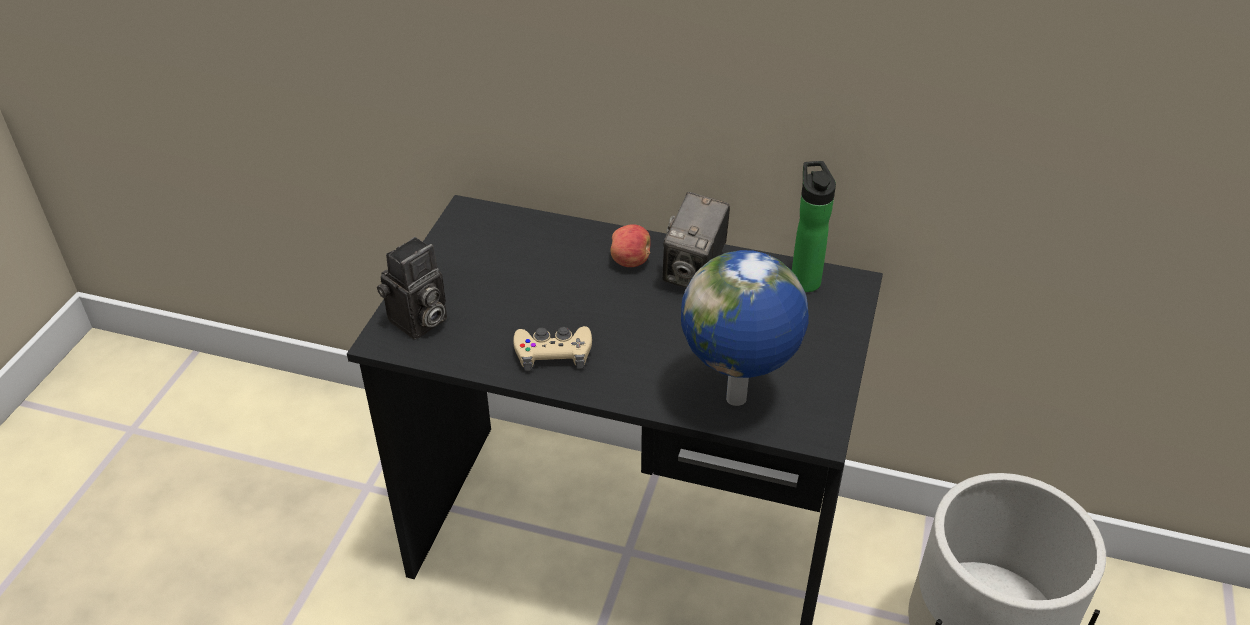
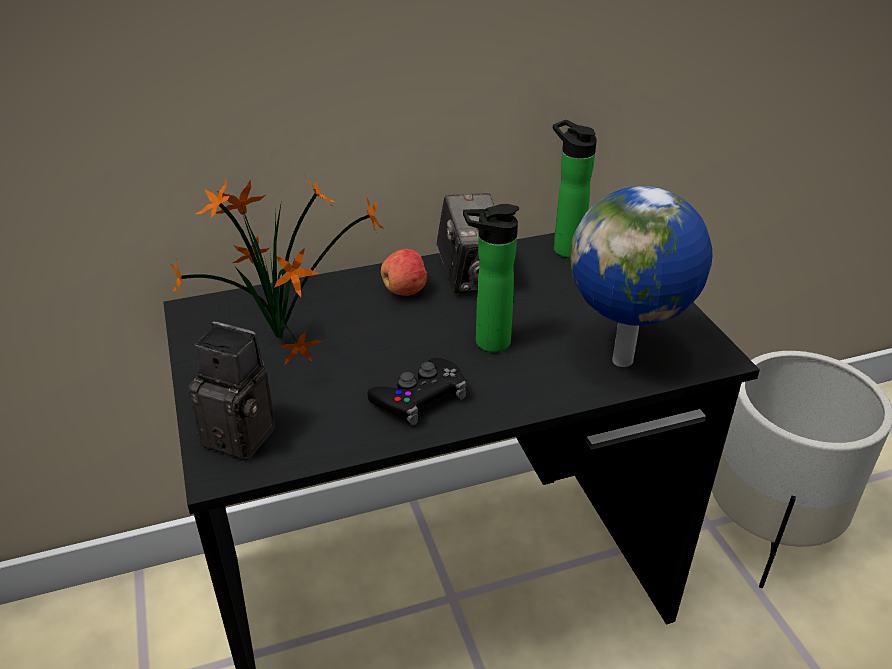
camera: 35 degrees left, 5 degrees down
camera [377,237,447,339] -> camera turned 75 degrees counterclockwise [188,321,275,460]
beige game controller [513,326,592,371] -> black game controller [367,358,467,426]
none -> potted plant [170,174,384,364]
none -> bottle [463,204,519,353]

